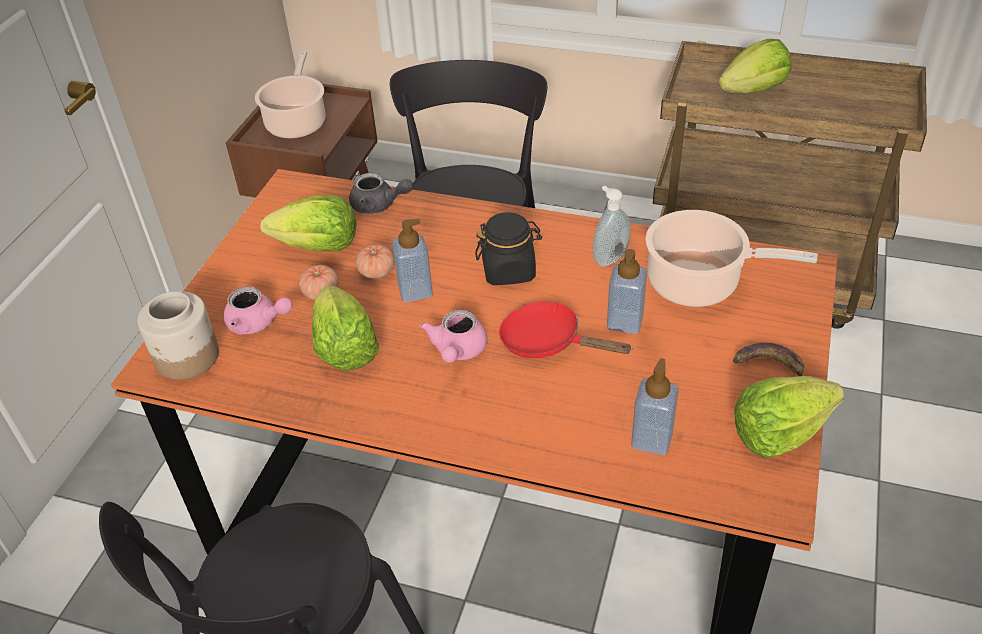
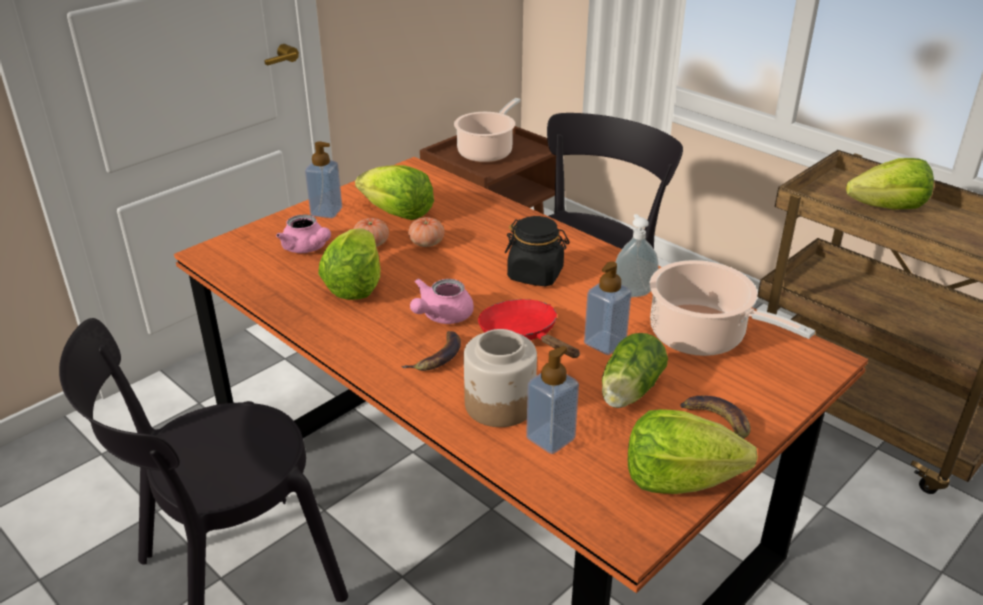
camera: 25 degrees right, 10 degrees down
jar [137,291,219,380] -> jar moved to [464,329,537,427]
grey teapot [349,173,413,214] -> none
soap dispenser [392,219,433,302] -> soap dispenser moved to [305,141,342,218]
none -> banana [401,331,461,371]
none -> lettuce [602,333,668,408]

